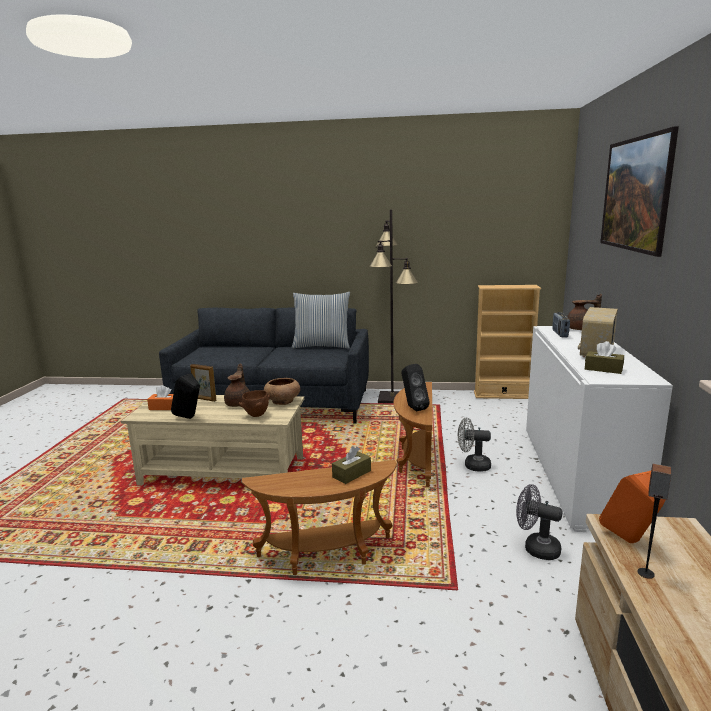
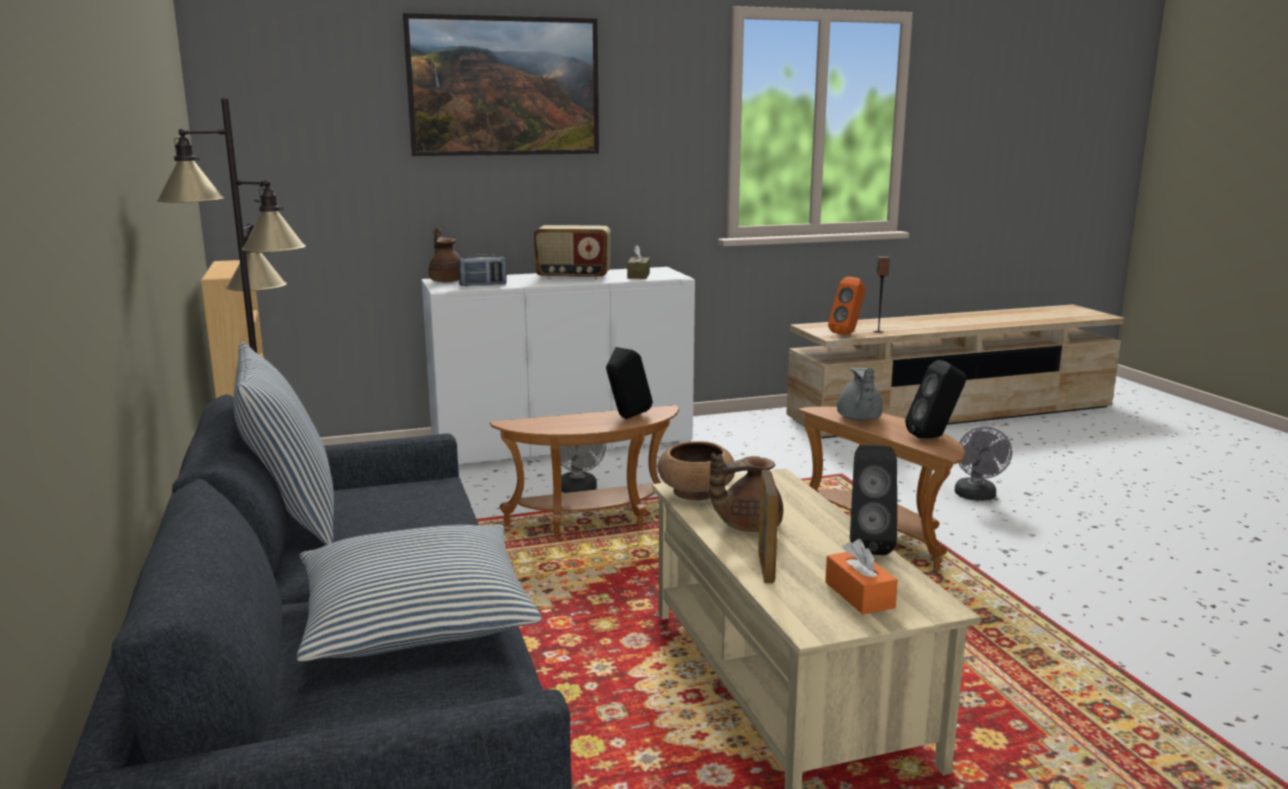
camera: 115 degrees left, 0 degrees up
brown bowl [239,390,270,417] -> none
brown tissue box [332,446,371,484] -> grey teapot [837,367,883,421]
grey fan [516,484,563,560] -> grey fan moved to [955,427,1012,501]
none -> pillow [296,524,542,662]
none -> black speaker [905,360,966,438]

